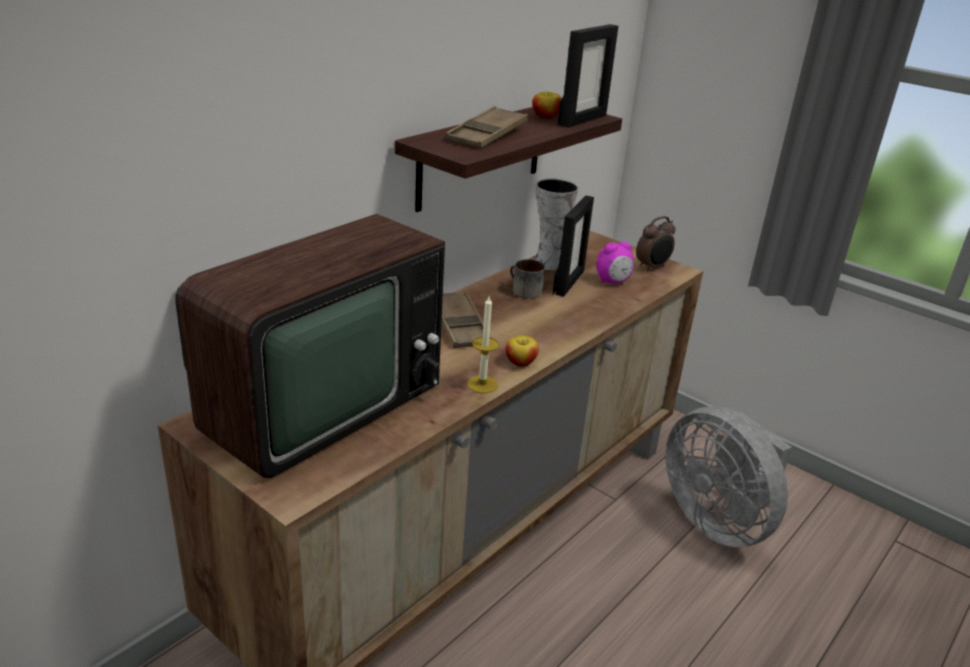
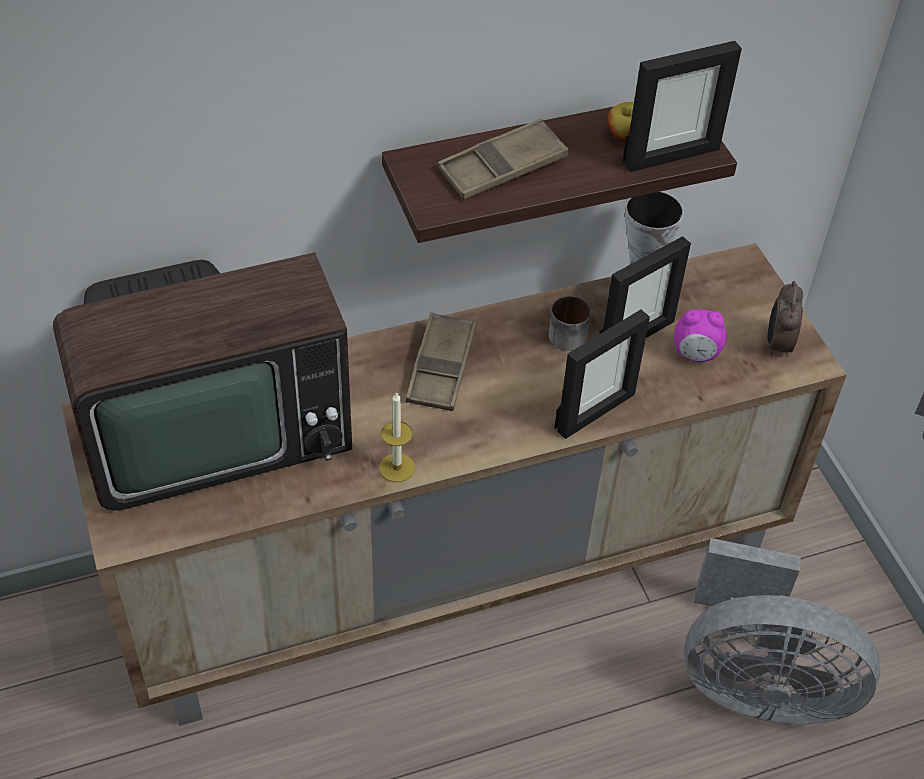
camera: 30 degrees right, 20 degrees up
apple [505,335,539,367] -> none
alarm clock [636,216,676,271] -> alarm clock turned 105 degrees clockwise [767,281,803,357]
grey fan [666,406,792,547] -> grey fan turned 75 degrees counterclockwise [684,538,880,724]
none -> picture frame [554,310,650,439]

